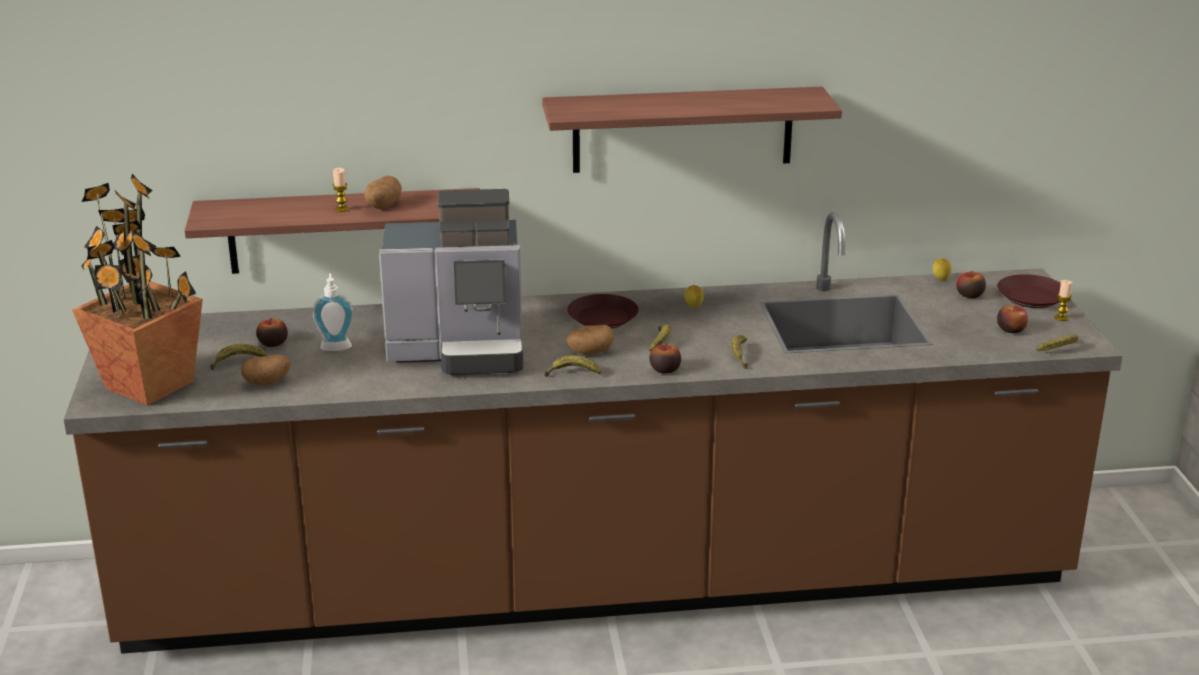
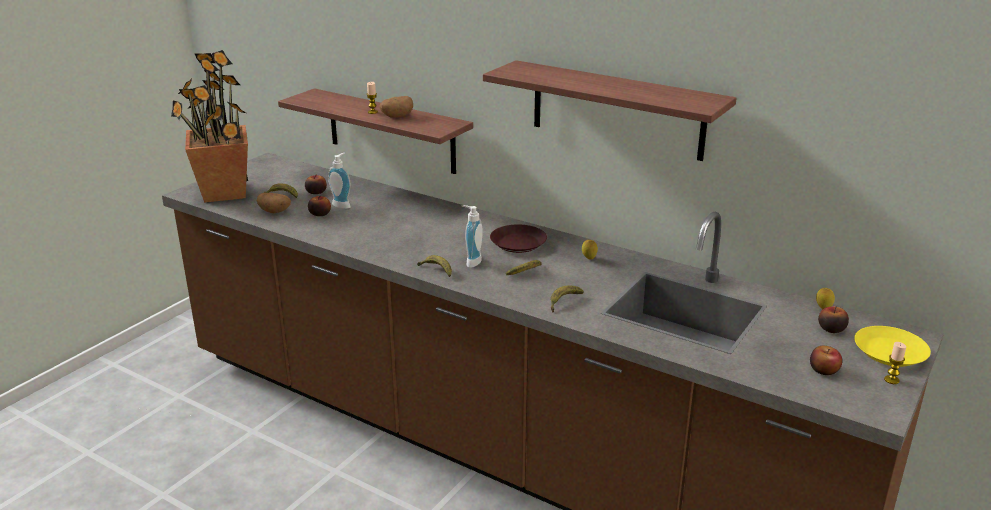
camera: 40 degrees right, 0 degrees up
coffee machine [379,189,523,375] -> none
potato [567,325,614,355] -> soap dispenser [462,205,483,268]
apple [649,344,681,374] -> apple moved to [308,196,331,216]
brown plate [997,274,1061,308] -> yellow plate [854,326,931,367]
banana [1037,335,1079,351] -> none

